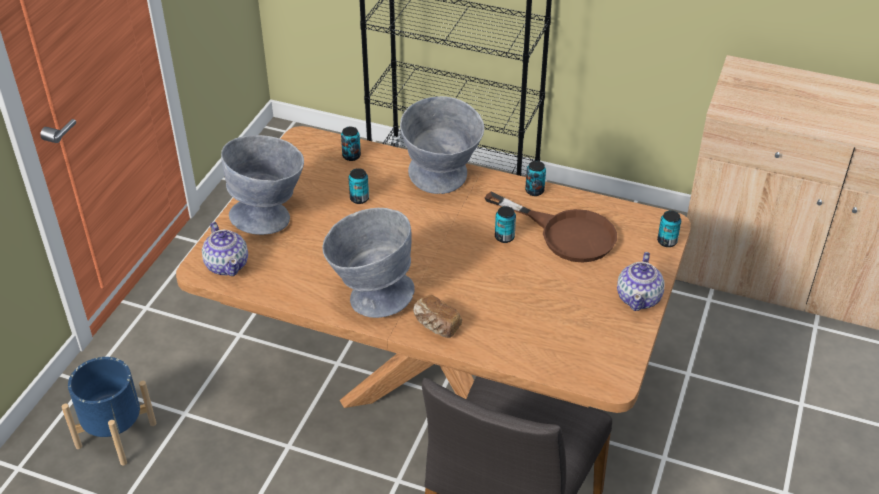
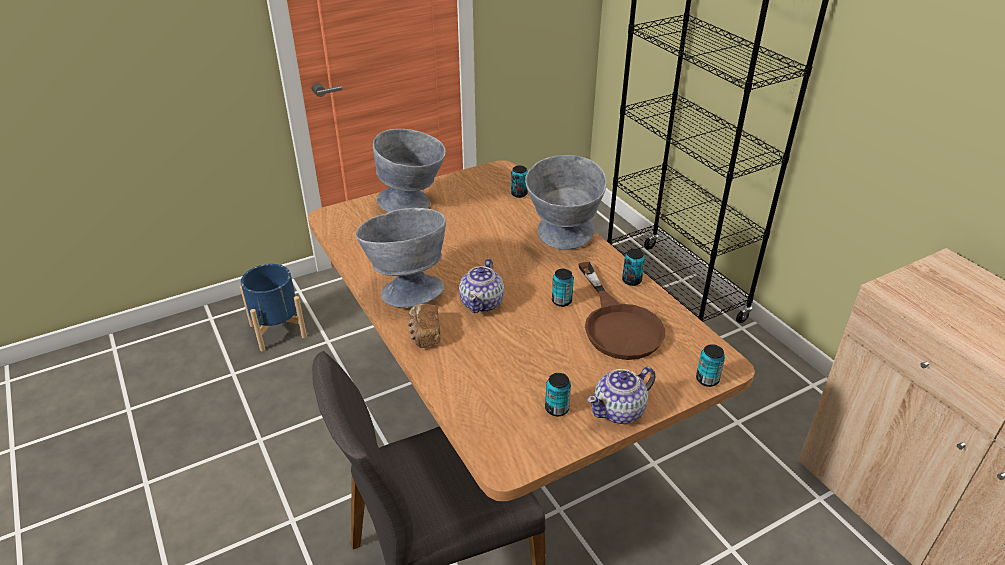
camera: 40 degrees right, 5 degrees down
teapot [202,222,248,276] -> teapot moved to [459,258,504,313]
can [348,168,369,204] -> can moved to [545,373,571,416]

